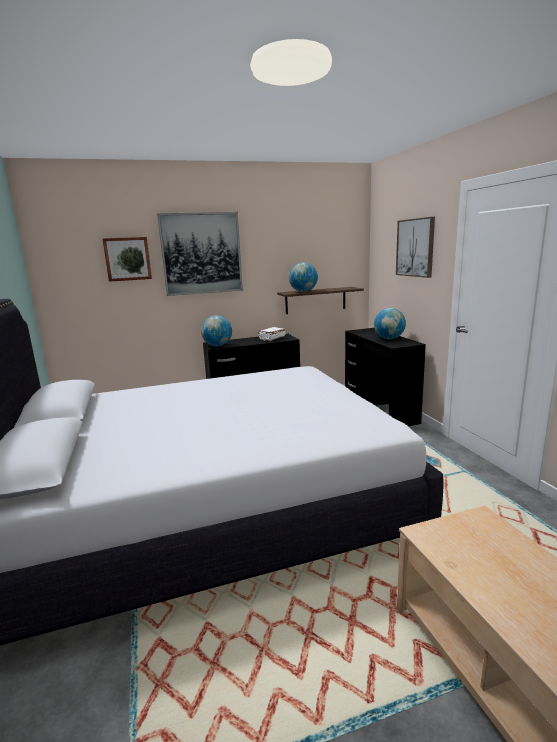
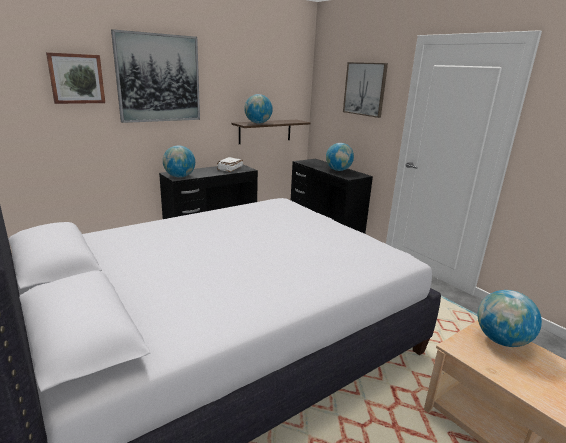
camera: 20 degrees left, 5 degrees up
none -> globe [478,290,542,347]

